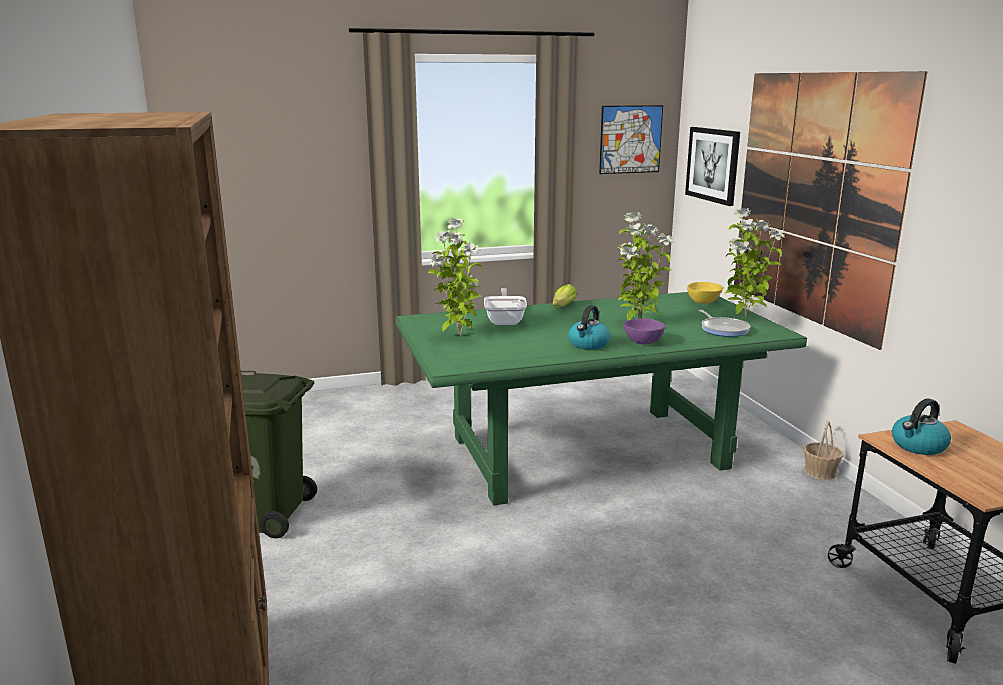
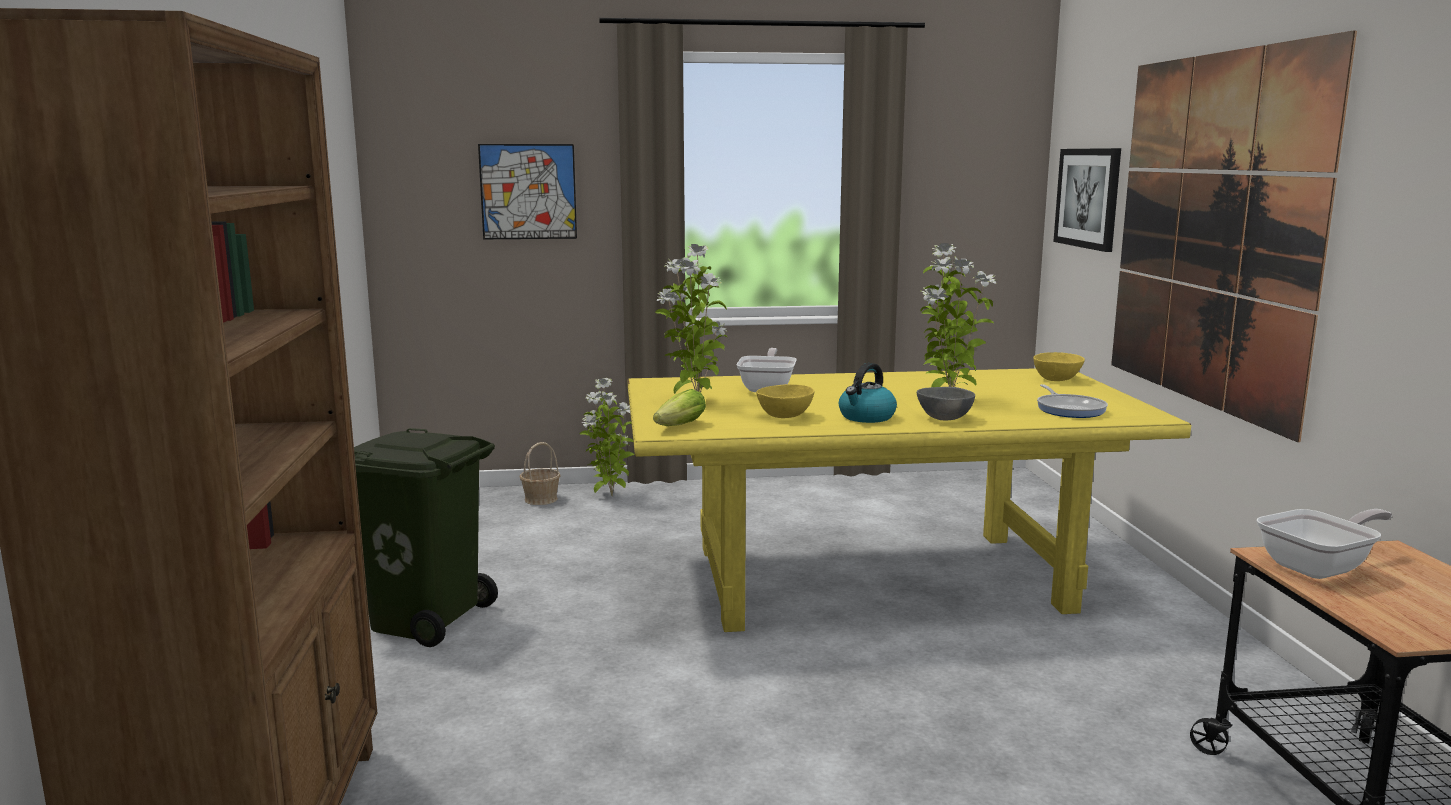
camera: 10 degrees right, 5 degrees down
green dining table [396,292,807,505] -> yellow dining table [628,368,1191,632]
lettuce [553,284,577,307] -> lettuce moved to [653,389,706,426]
picture [599,105,663,174] -> picture moved to [478,144,577,239]
purple bowl [623,319,665,344] -> grey bowl [917,387,975,420]
potted plant [725,208,785,317] -> potted plant moved to [580,378,634,496]
basket [803,421,844,480] -> basket moved to [519,442,561,505]
kettle [892,398,951,455] -> frying pan [1256,509,1392,579]
none -> yellow bowl [756,384,814,418]

